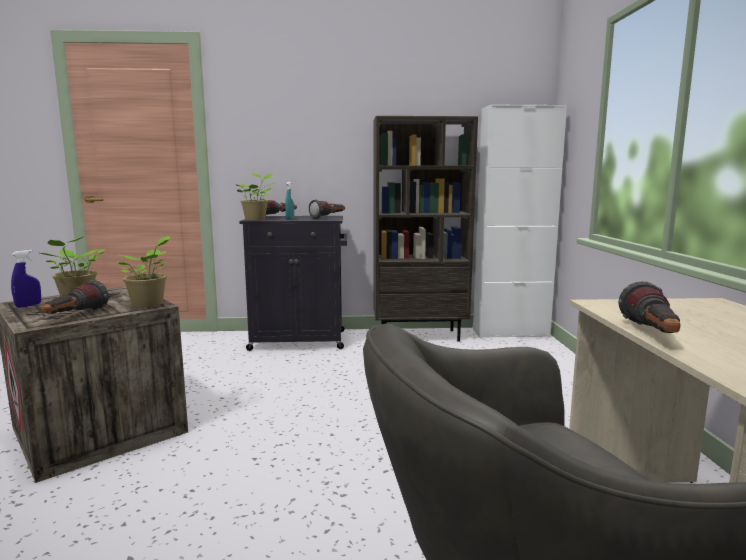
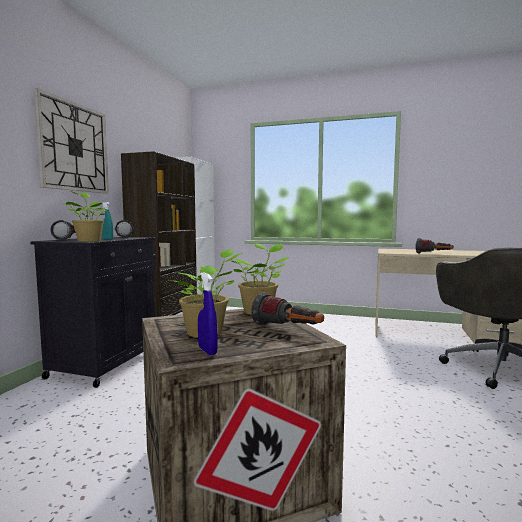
camera: 70 degrees left, 5 degrees down
none -> wall clock [34,88,109,194]

